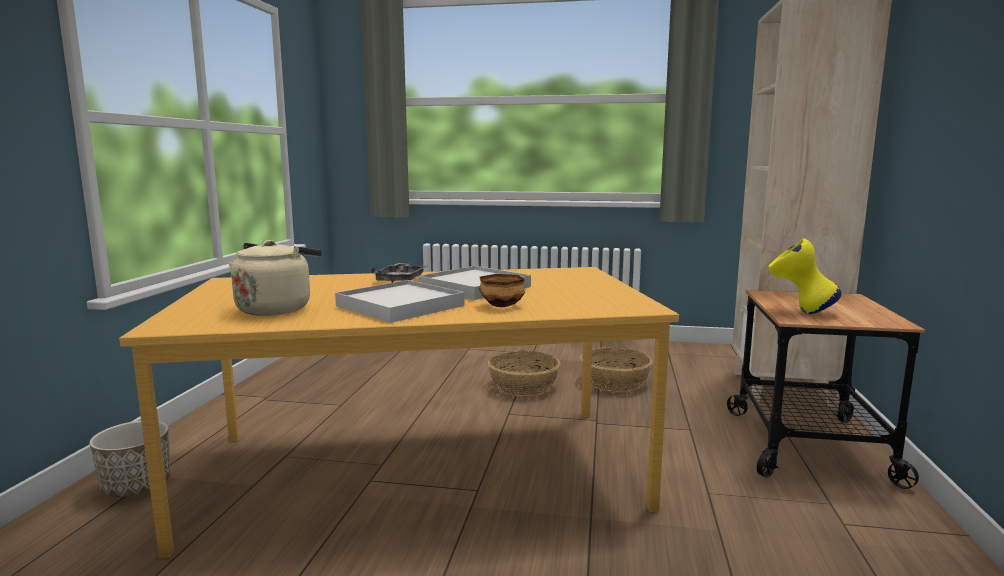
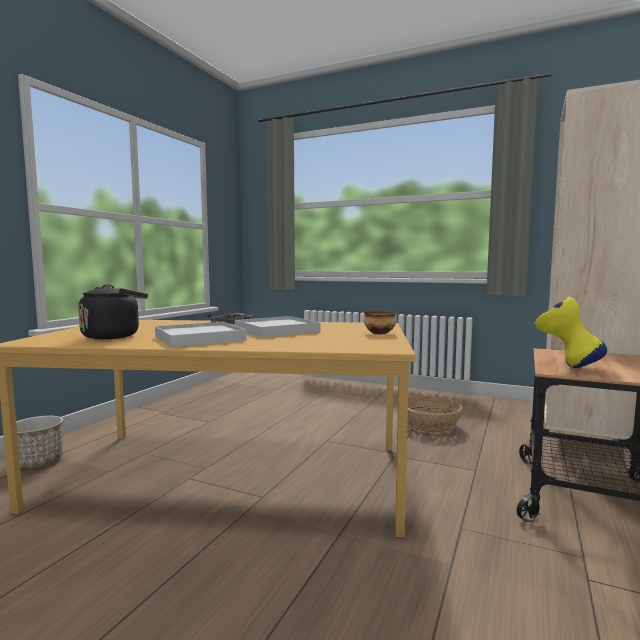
camera: 15 degrees right, 5 degrees down
beige kettle [229,240,322,316] -> black kettle [78,284,148,339]
bowl [479,274,525,307] -> bowl moved to [363,311,396,335]
basket [488,350,560,397] -> none

